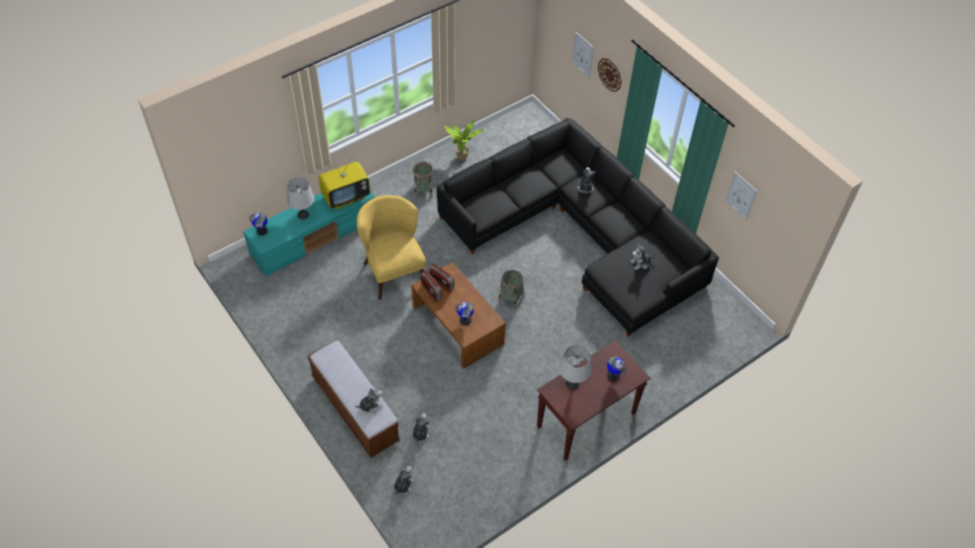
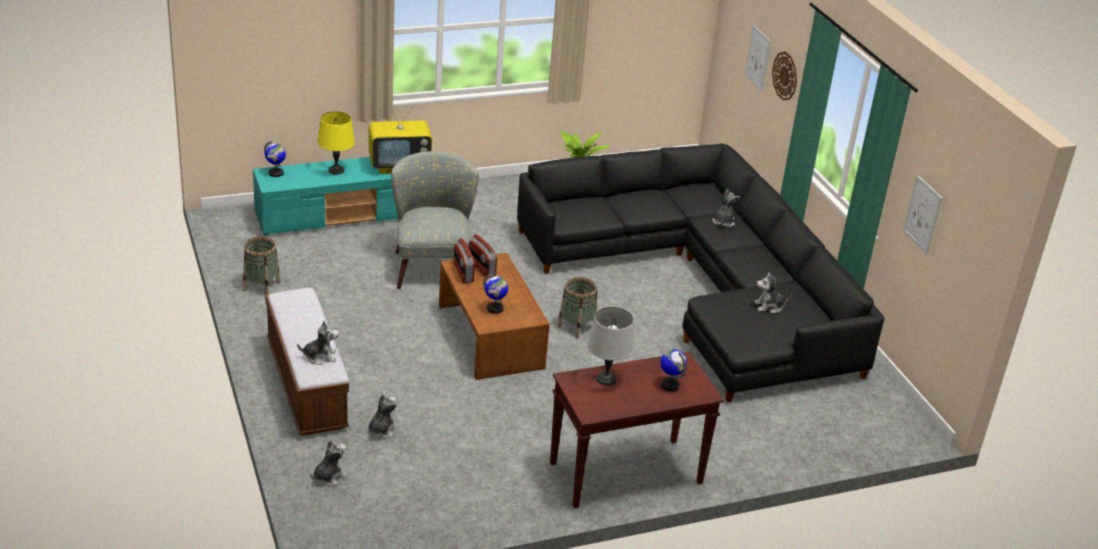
camera: 15 degrees right, 20 degrees down
grey table lamp [286,177,314,220] -> yellow table lamp [318,111,355,174]
yellow armchair [357,195,426,300] -> grey armchair [391,151,479,289]
basket [413,162,433,198] -> basket moved to [243,237,280,294]

